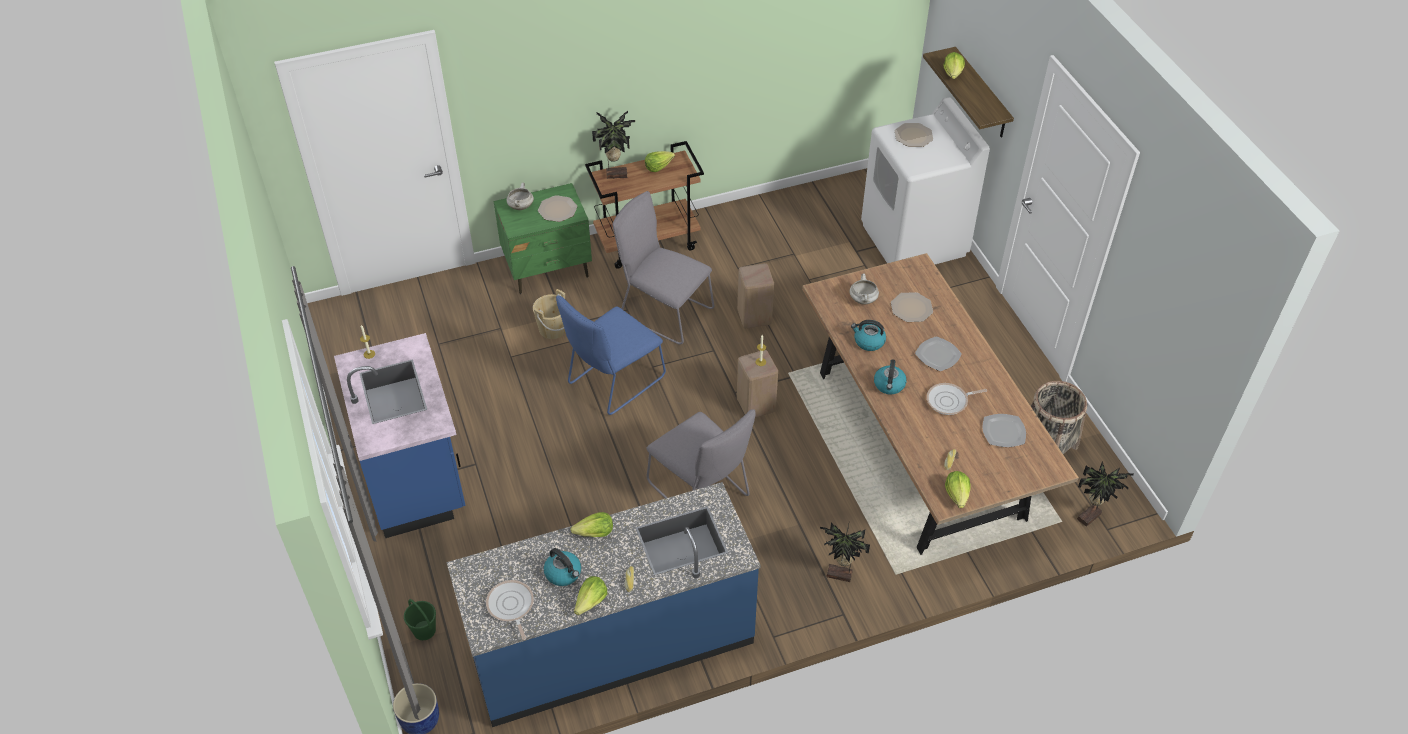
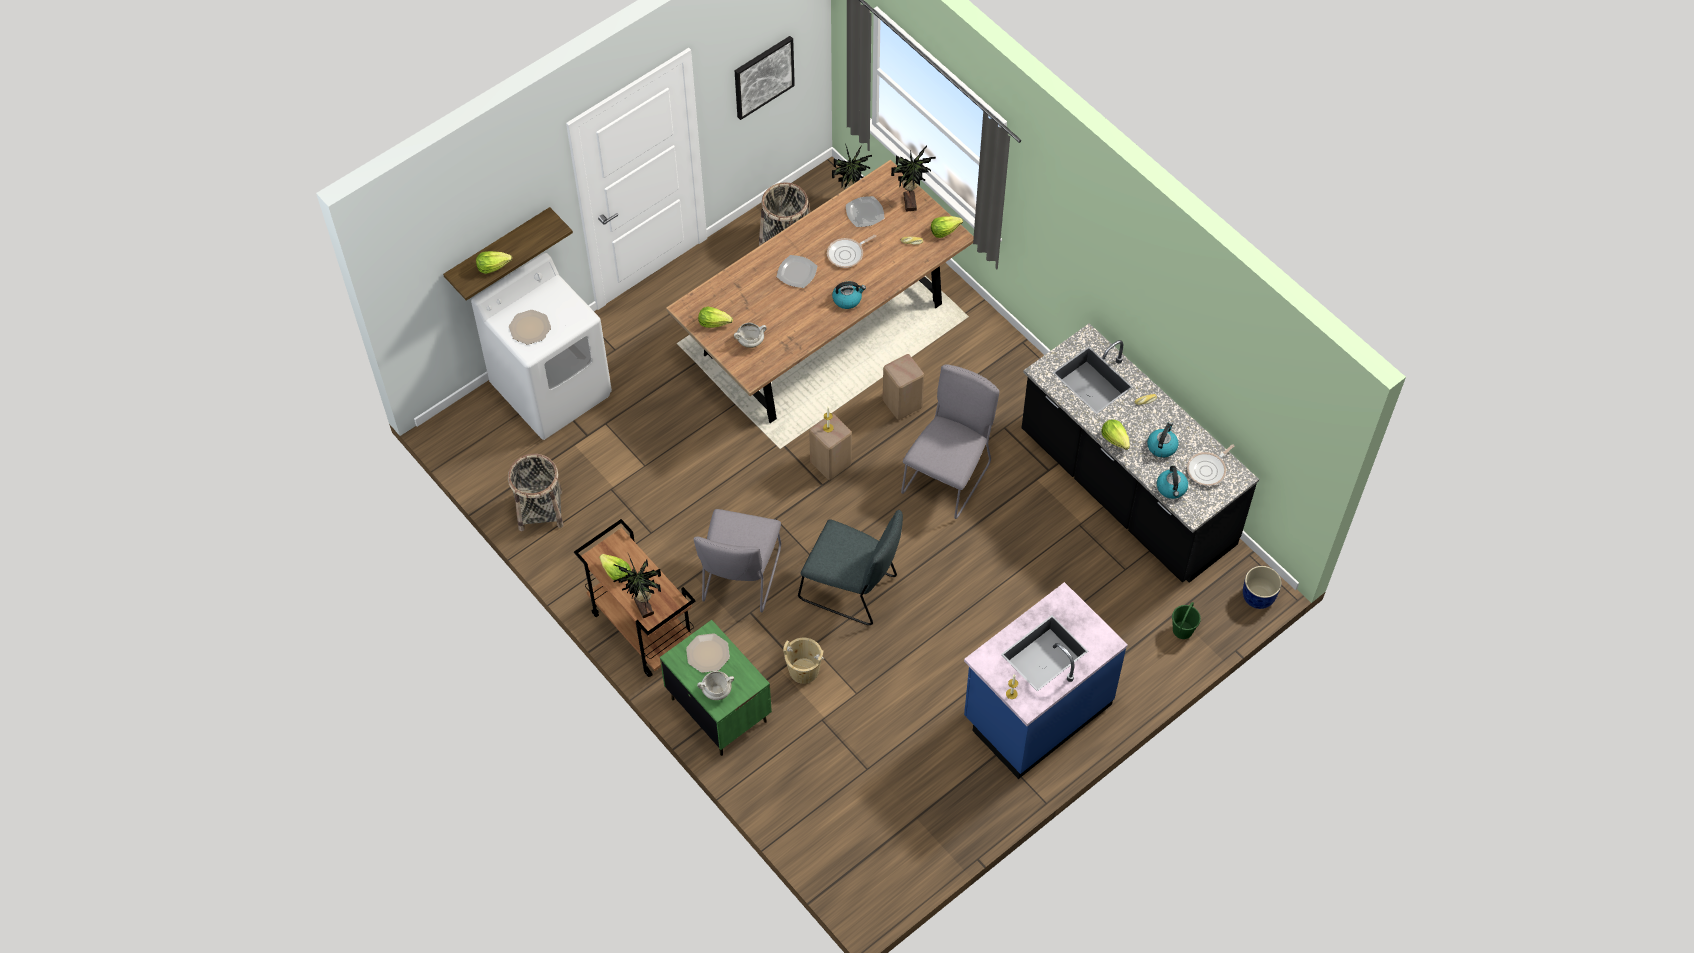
camera: 110 degrees left, 10 degrees up
blue counter [446,482,760,727] -> black counter [1022,323,1259,583]
blue chair [556,296,666,415] -> grey chair [798,510,903,625]
lettuce [574,576,607,615] -> lettuce moved to [698,306,733,328]
beige stool [737,263,774,328] -> beige stool moved to [883,354,924,420]
potted plant [820,522,870,582] -> potted plant moved to [891,145,936,211]
kettle [851,320,886,351] -> kettle moved to [1157,466,1188,499]
plate [891,292,933,322] -> none
frying pan [927,383,987,415] -> frying pan turned 90 degrees clockwise [827,235,876,268]
none -> basket [508,454,564,531]
none -> picture [734,36,795,120]

